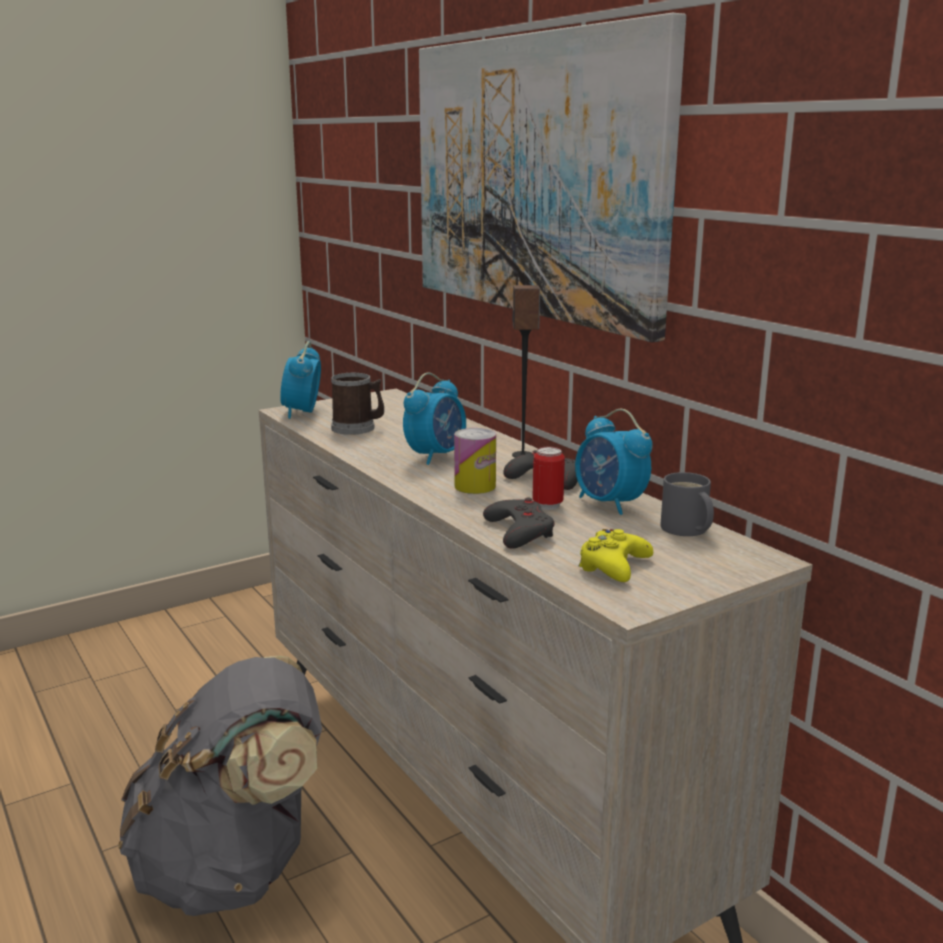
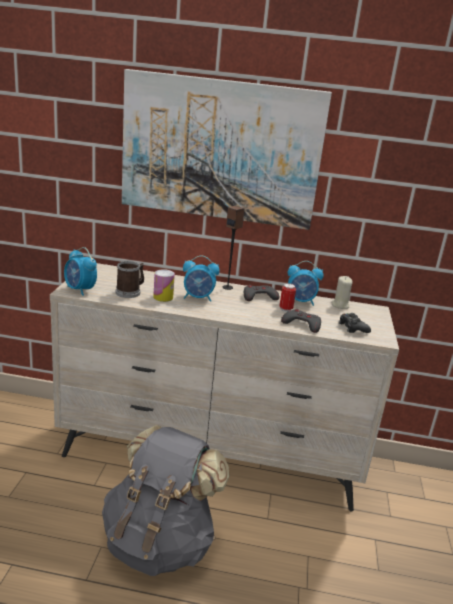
camera: 50 degrees left, 5 degrees up
alarm clock [403,373,466,465] -> alarm clock turned 105 degrees clockwise [183,256,220,302]
can [454,428,496,494] -> can moved to [153,269,175,302]
yellow game controller [579,529,653,582] -> black game controller [339,313,371,333]
grey mug [660,472,714,536] -> beige candle [331,276,353,309]

